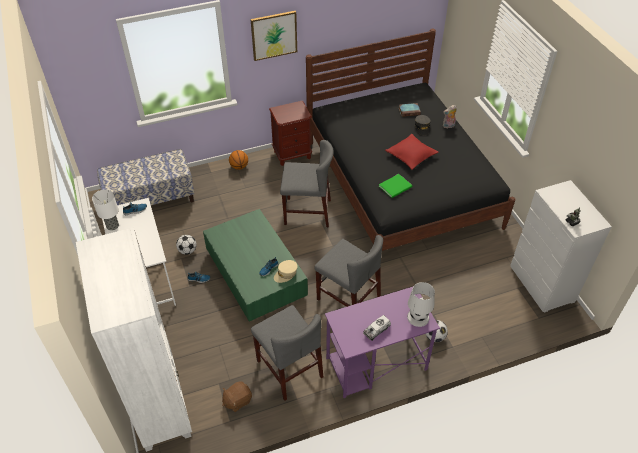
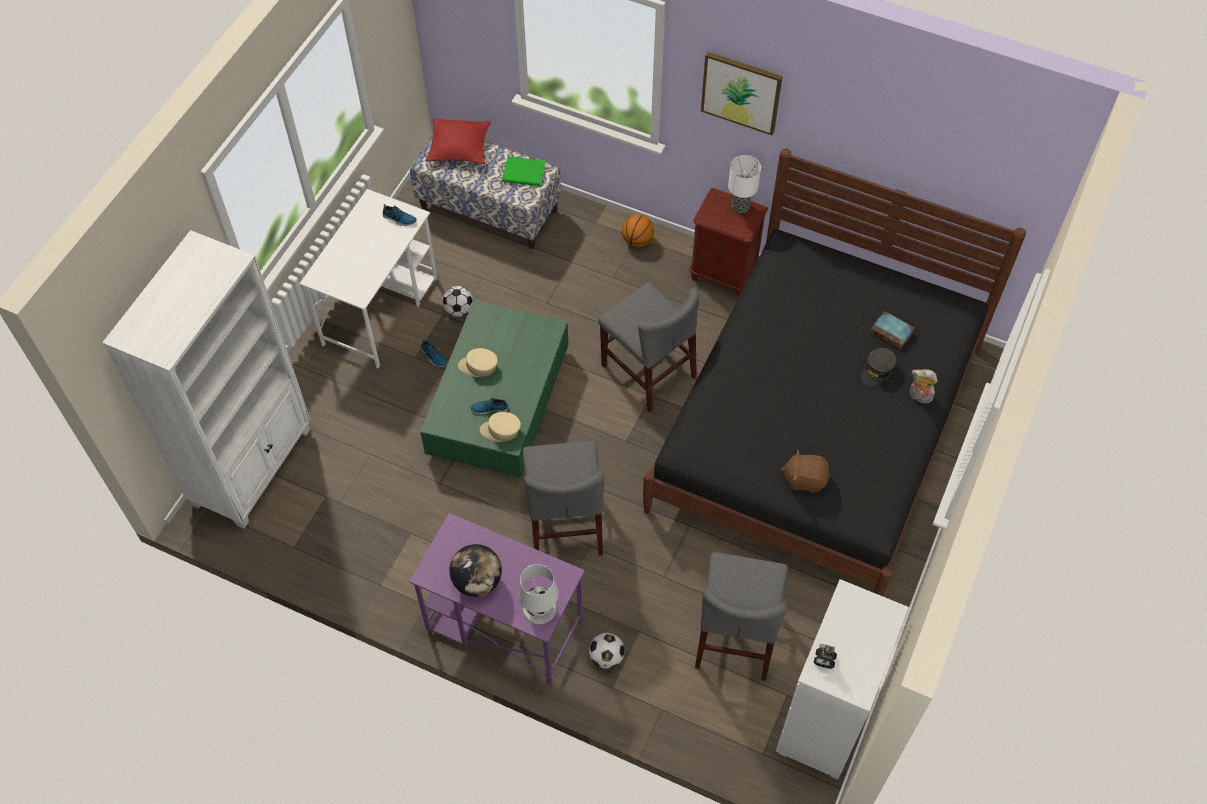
camera: 45 degrees right, 10 degrees up
table lamp [92,189,119,230] -> table lamp moved to [728,155,761,213]
brown plush toy [222,381,252,412] -> brown plush toy moved to [781,449,830,493]
grey chair [251,305,323,401] -> grey chair moved to [695,552,788,681]
toy truck [363,315,391,341] -> globe [449,544,502,597]
green book [379,174,412,198] -> green book moved to [502,156,546,186]
red pillow [385,134,439,170] -> red pillow moved to [426,118,491,164]
none -> beige cap [458,348,498,377]

